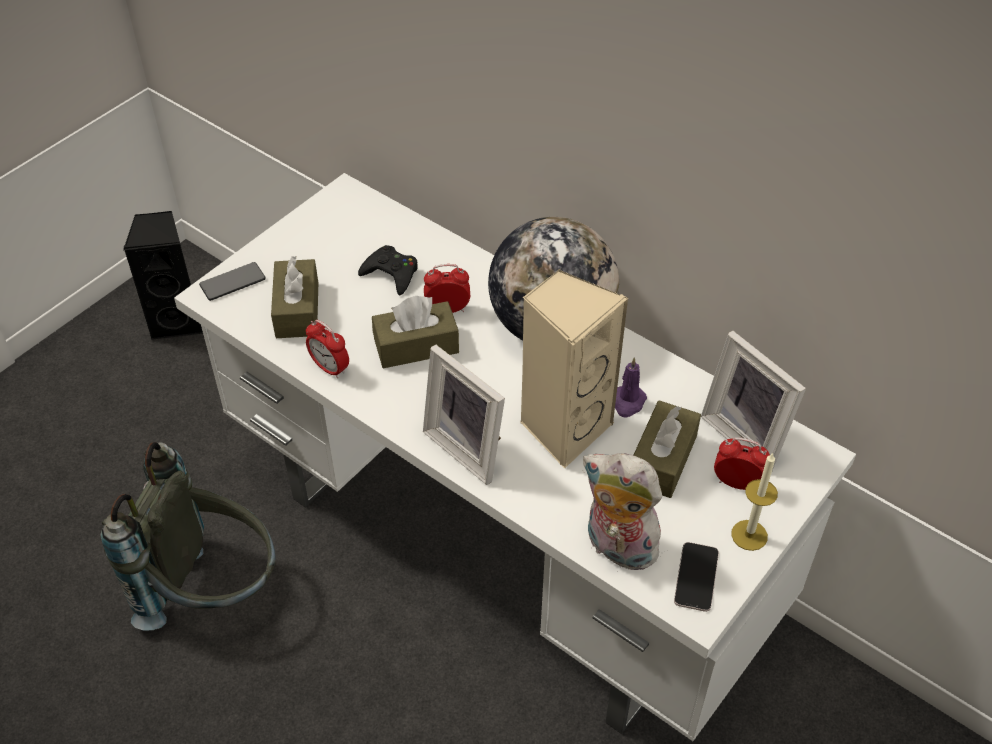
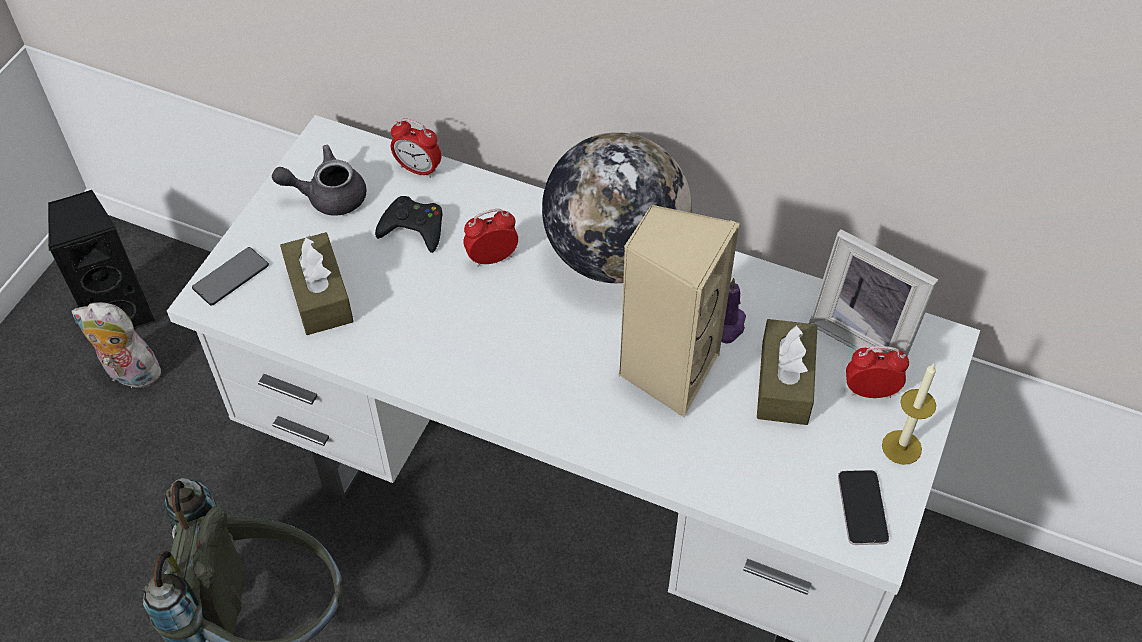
camera: 15 degrees left, 5 degrees up
alarm clock [306,320,349,379] -> alarm clock moved to [391,118,441,178]
brown tissue box [372,296,459,368] -> none
picture frame [423,345,505,485] -> none
plush toy [582,453,668,572] -> plush toy moved to [72,302,165,388]
none -> grey teapot [272,145,366,216]

